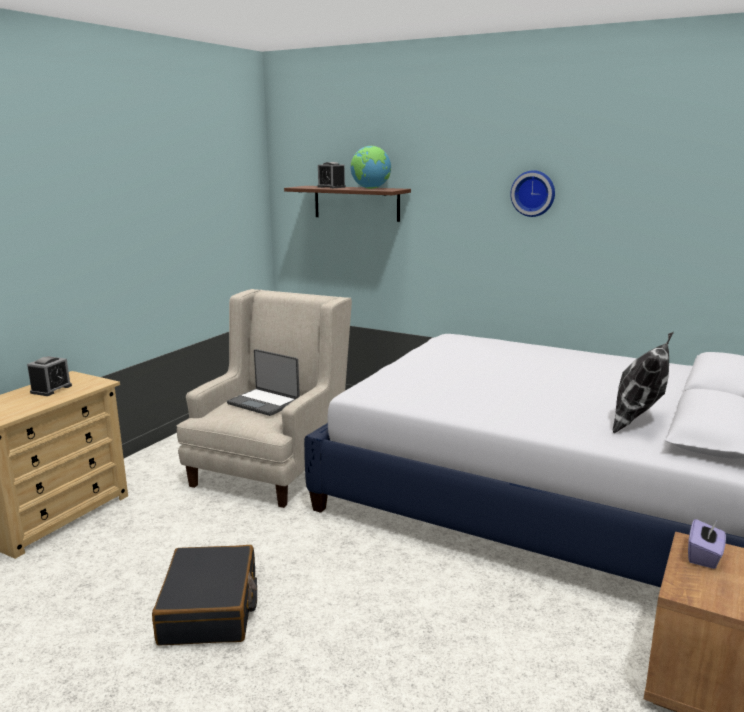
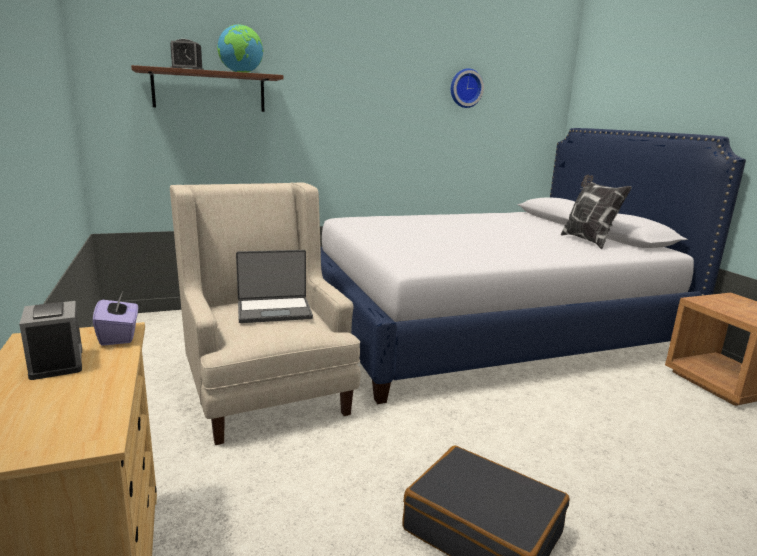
camera: 50 degrees left, 0 degrees up
wall clock [510,170,555,217] -> wall clock moved to [451,68,484,108]
purple tissue box [688,519,726,569] -> purple tissue box moved to [93,290,138,346]

